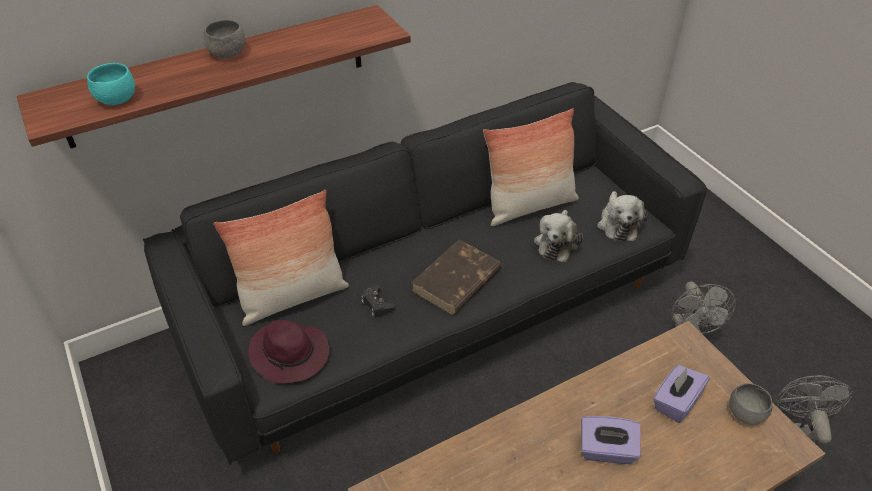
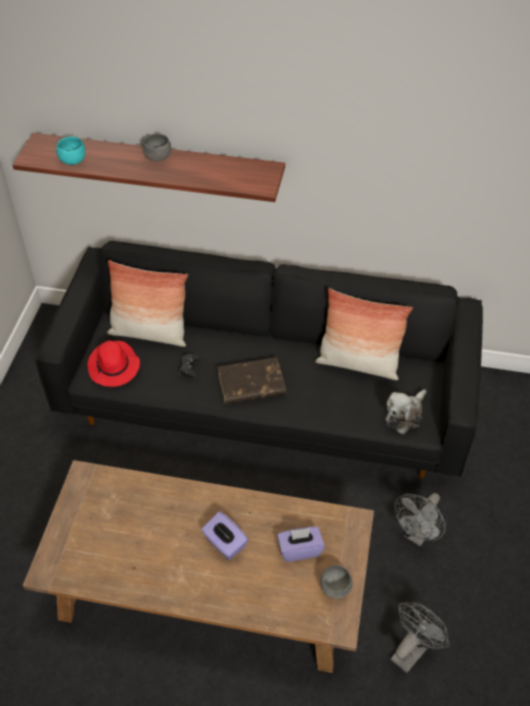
camera: 40 degrees right, 5 degrees up
purple hat [248,320,329,384] -> red hat [87,341,140,387]
plush toy [534,210,583,262] -> none

